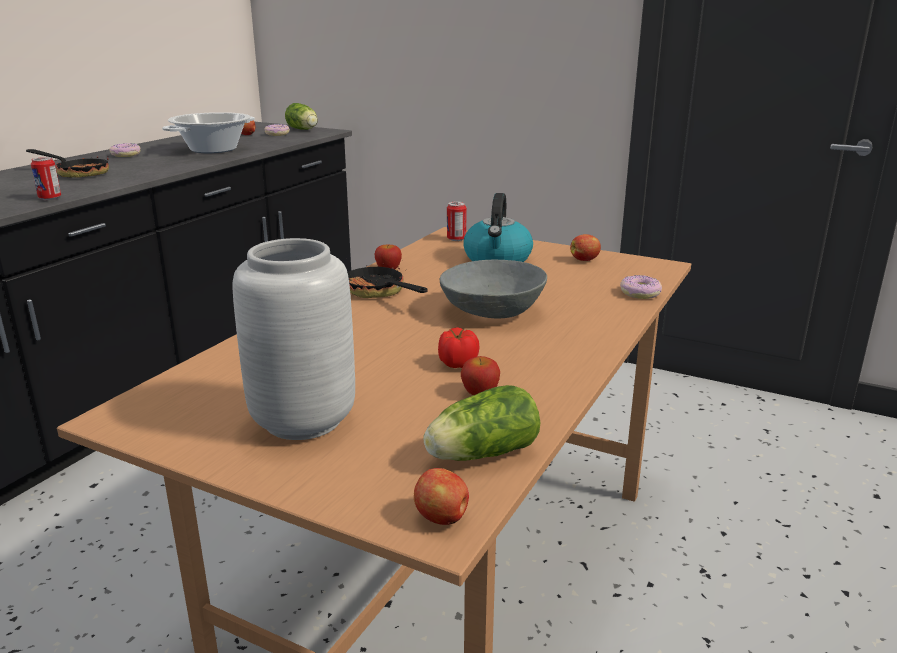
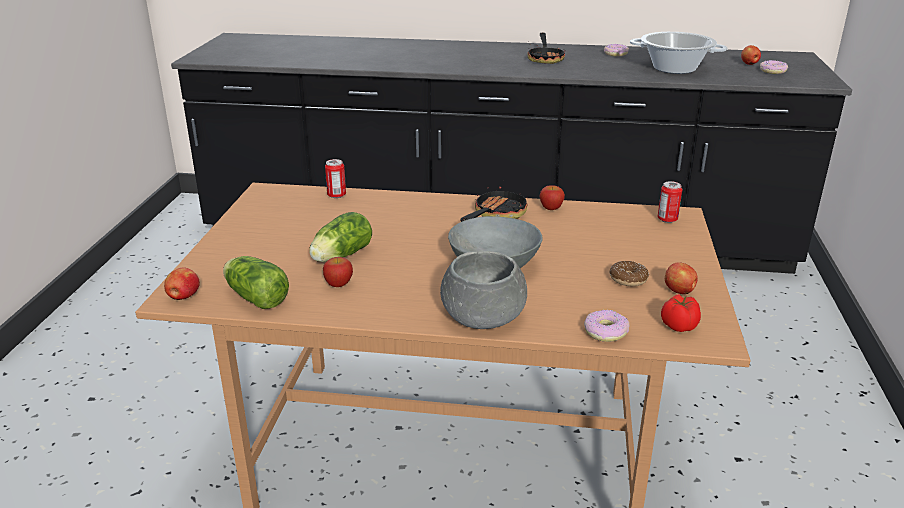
camera: 70 degrees right, 5 degrees up
can [31,157,61,200] -> can moved to [325,159,346,198]
grey vase [232,238,355,440] -> none
lettuce [285,103,318,130] -> lettuce moved to [309,212,372,262]
tomato [438,327,480,368] -> tomato moved to [661,294,701,332]
kettle [463,193,533,262] -> none
none -> grey bowl [440,251,527,329]
none -> donut [609,261,649,286]

